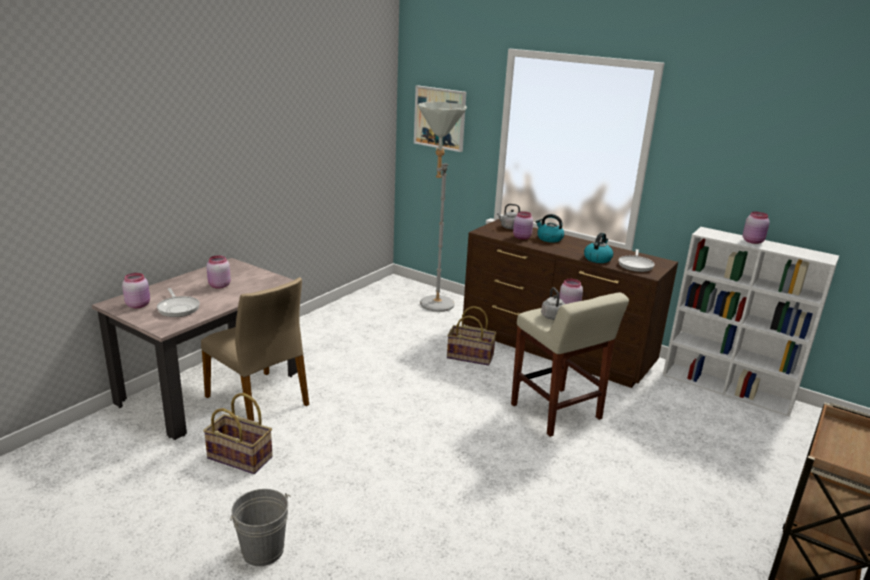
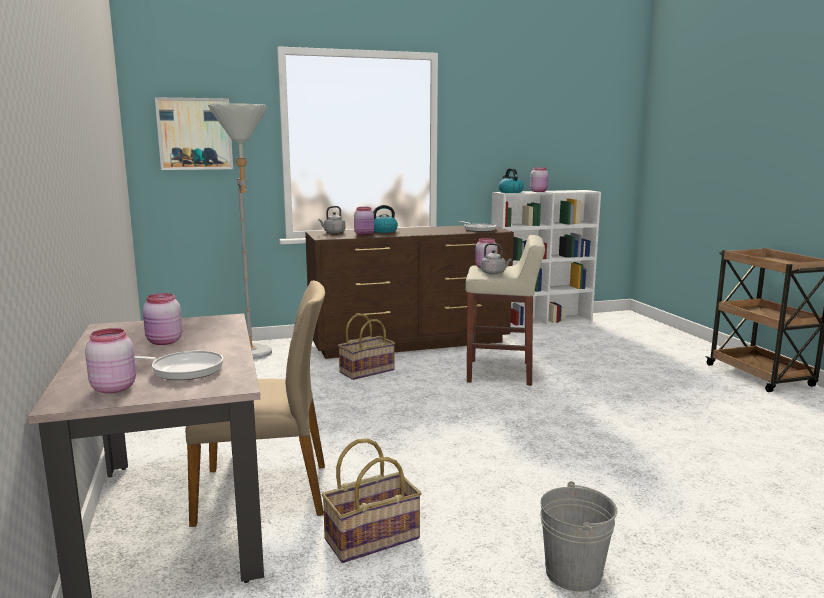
camera: 50 degrees left, 10 degrees down
kettle [584,233,613,263] -> kettle moved to [498,168,524,193]

